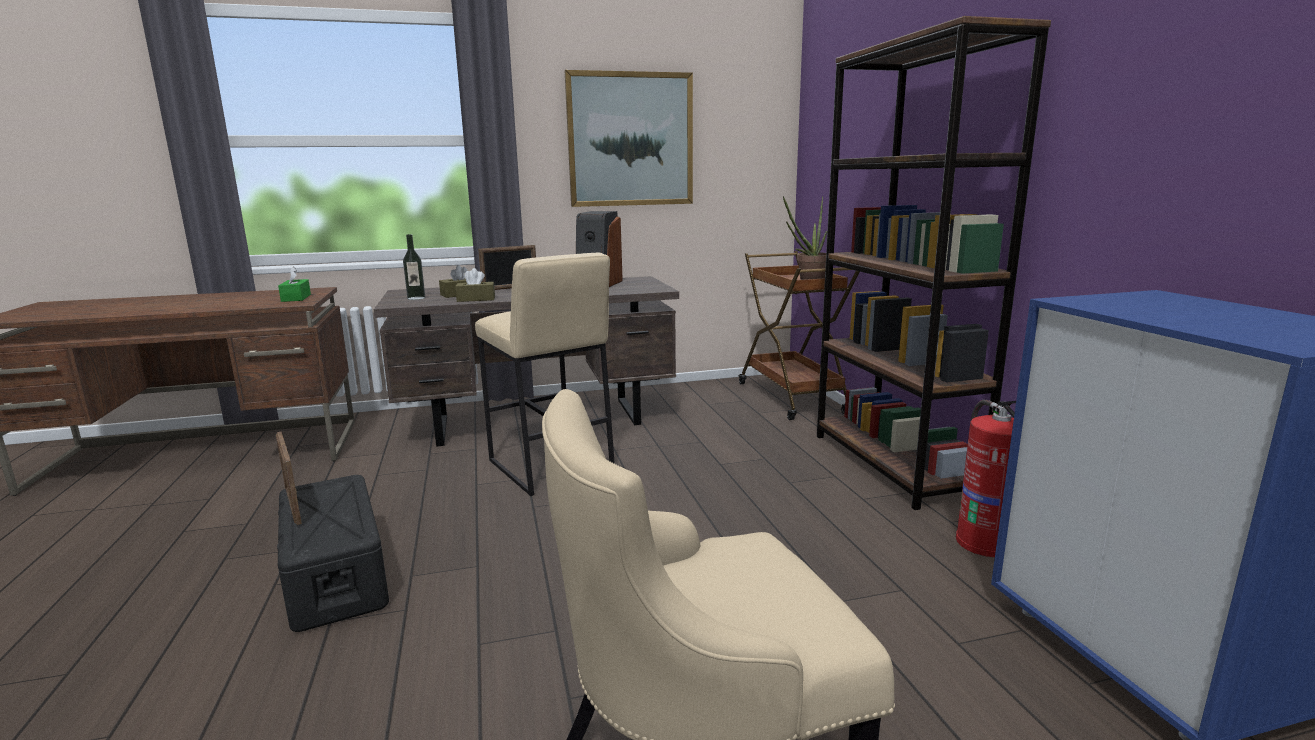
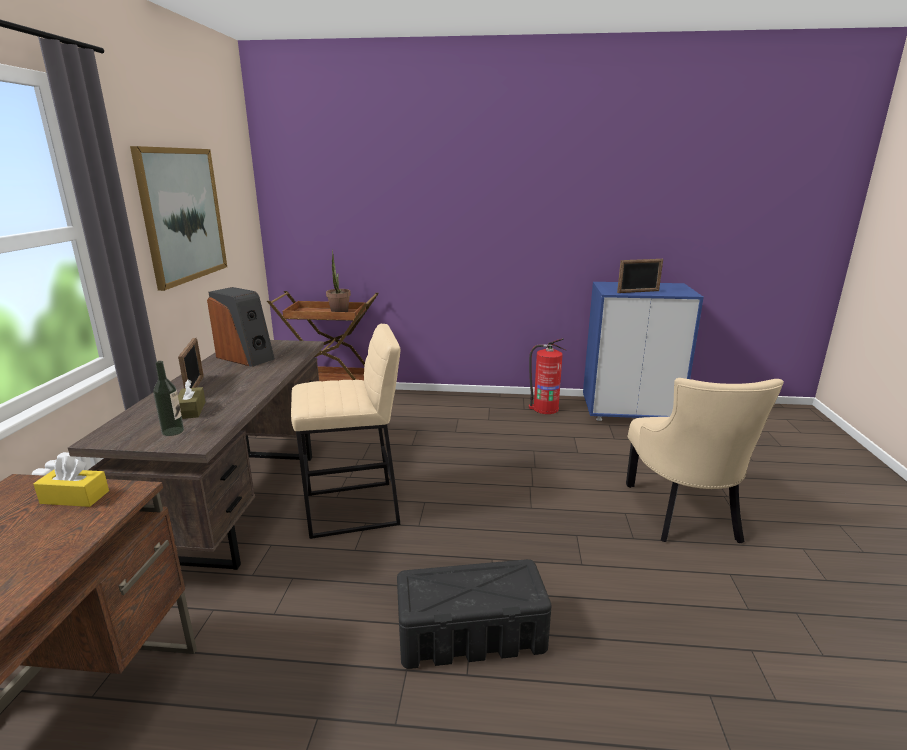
camera: 70 degrees left, 5 degrees up
picture frame [276,432,302,525] -> picture frame moved to [617,259,663,293]
green tissue box [278,267,311,302] -> yellow tissue box [33,456,109,507]
brown tissue box [455,268,495,302] -> none
brown bookcase [817,16,1051,510] -> none

